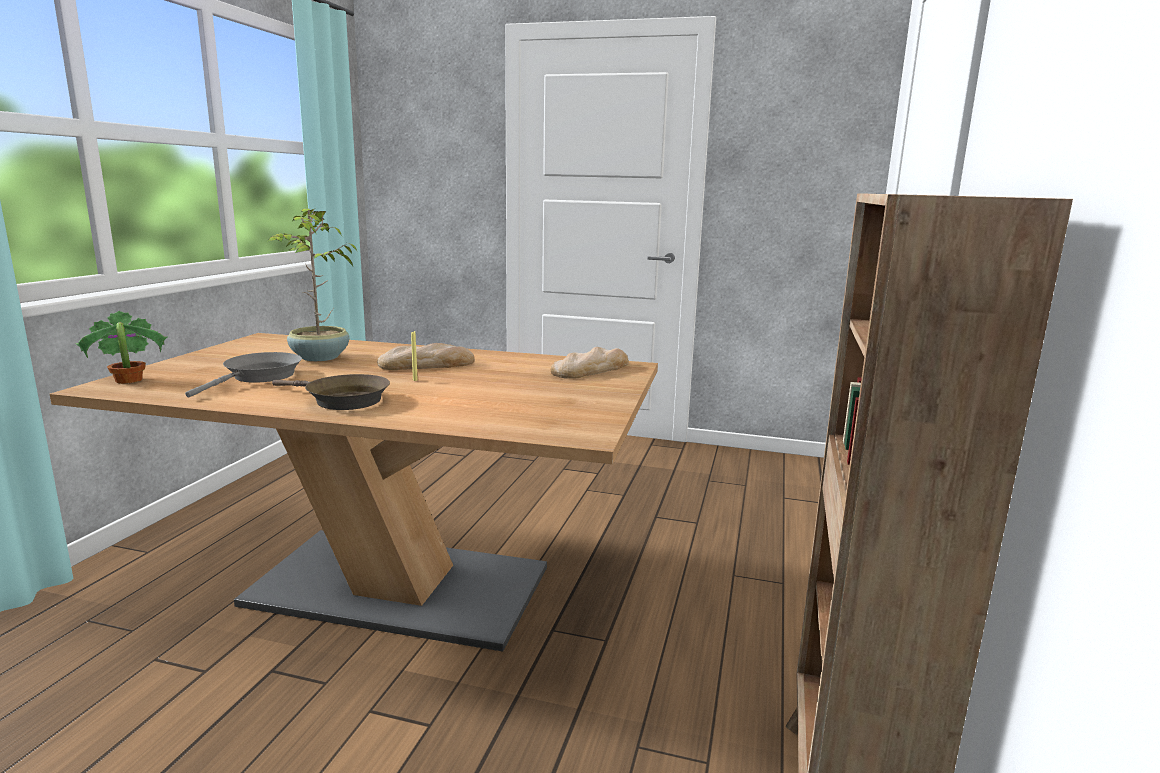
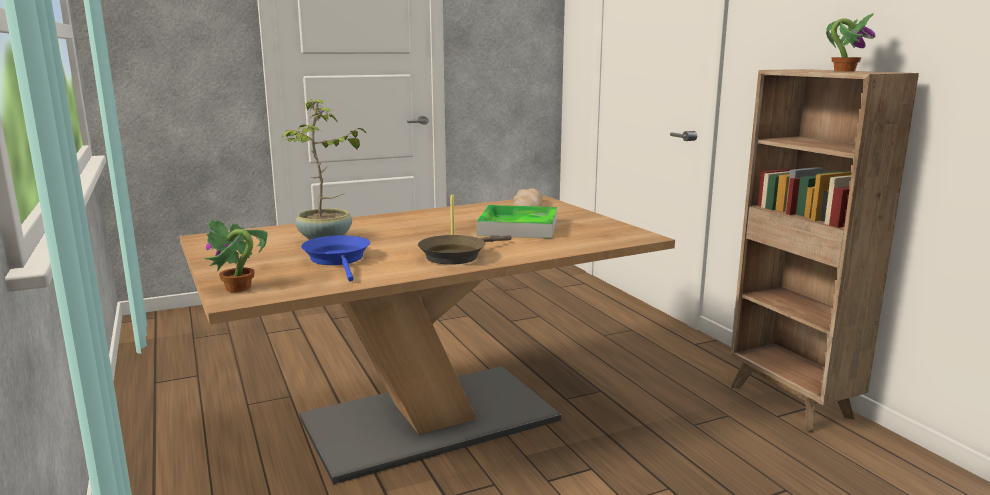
camera: 40 degrees left, 0 degrees up
grey frying pan [185,352,302,397] -> blue frying pan [301,235,370,282]
brown frying pan [272,374,390,410] -> brown frying pan turned 150 degrees clockwise [418,235,512,265]
bread [377,343,475,370] -> none
none -> tray [477,205,557,238]
none -> potted plant [826,13,875,72]

